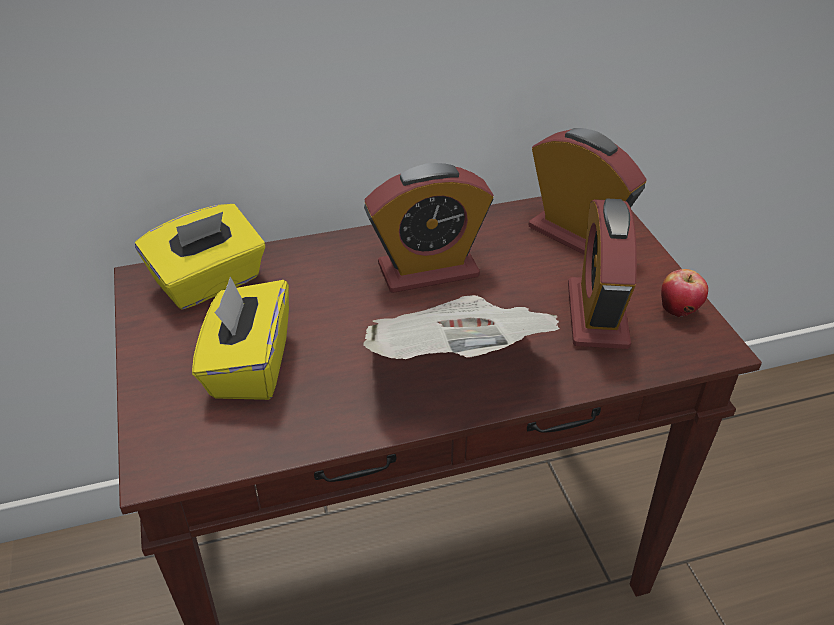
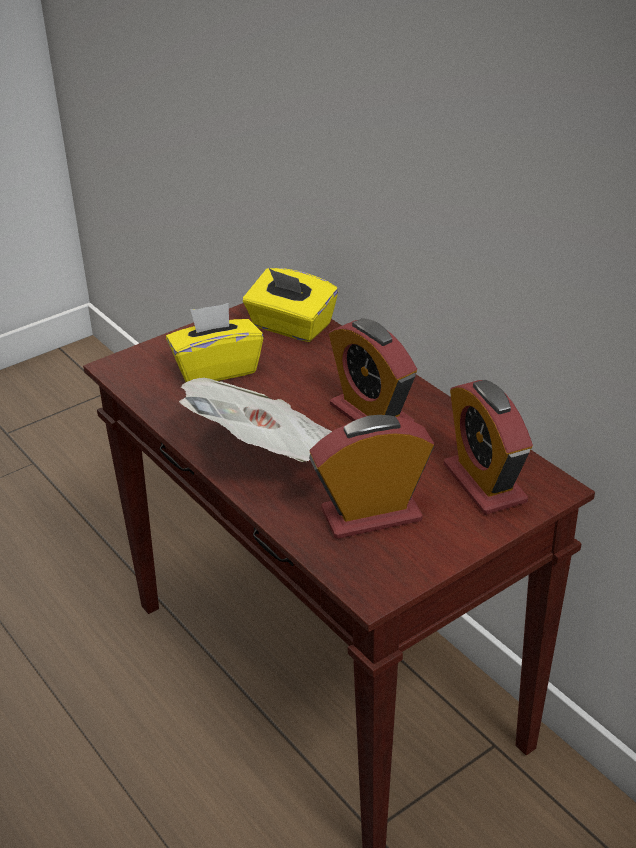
camera: 70 degrees right, 5 degrees down
alarm clock [529,128,646,255] -> alarm clock turned 135 degrees clockwise [444,380,533,515]
apple [661,269,708,317] -> none

